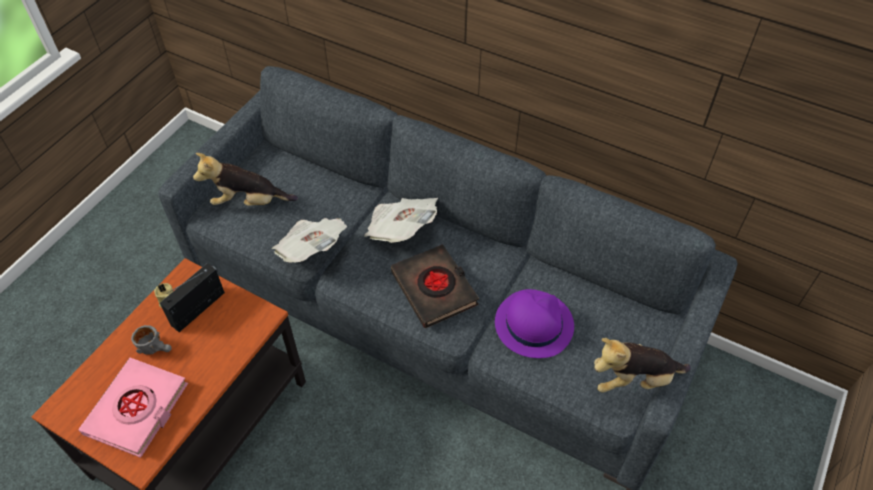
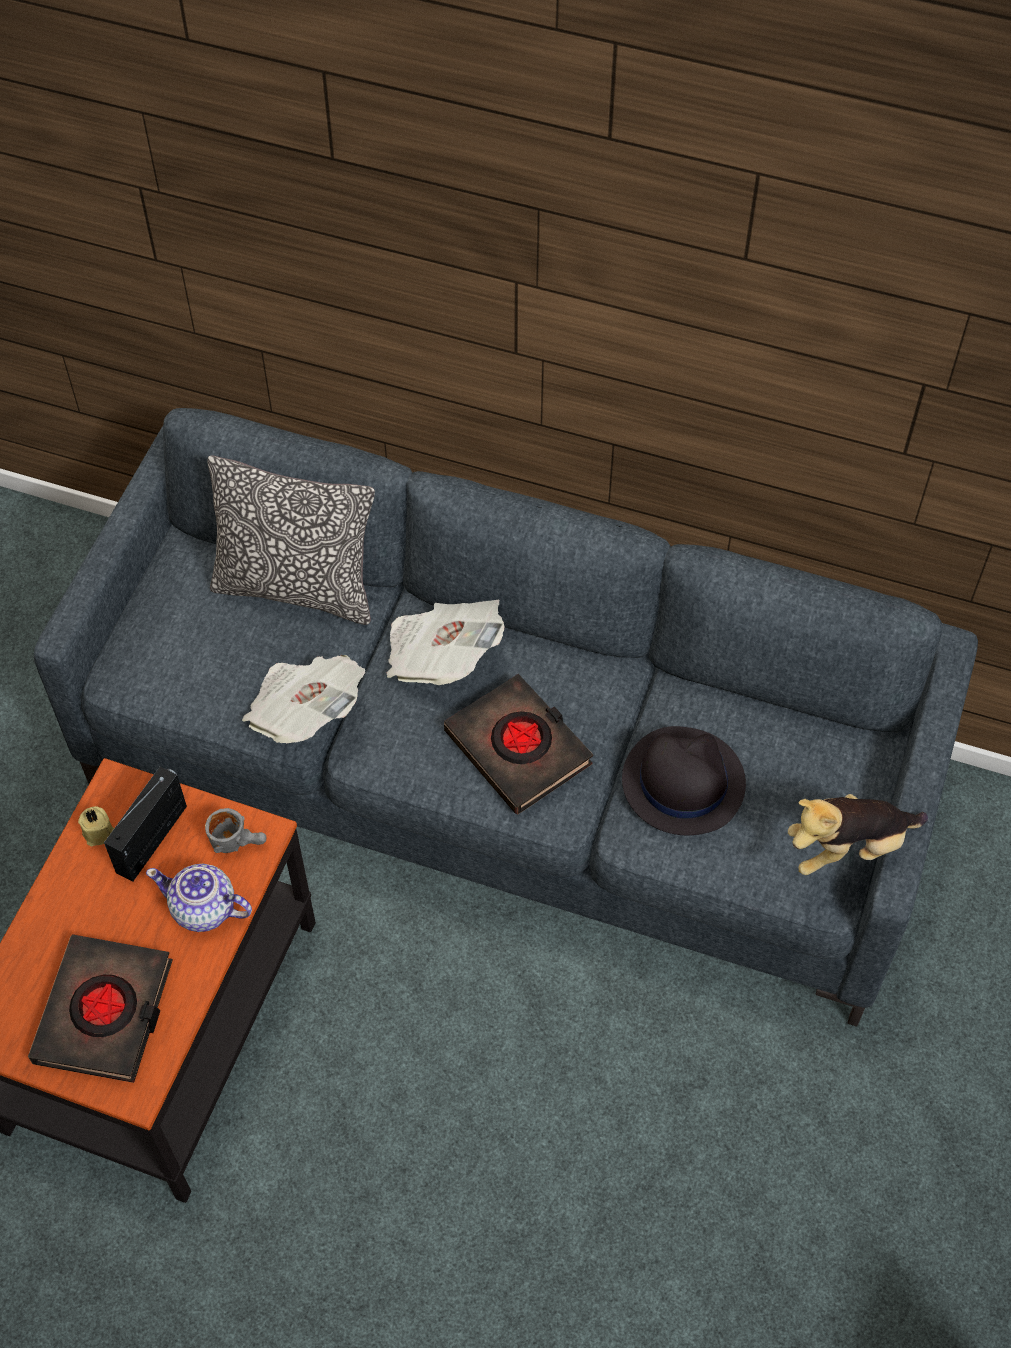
camera: 10 degrees left, 5 degrees up
pink book [79,358,188,458] -> black book [28,934,173,1083]
grey mug [131,325,172,355] -> grey mug moved to [205,808,267,853]
plush toy [193,153,298,206] -> none
purple hat [495,289,574,358] -> black hat [622,726,746,835]
none -> teapot [146,864,252,932]
none -> pillow [208,455,375,625]

